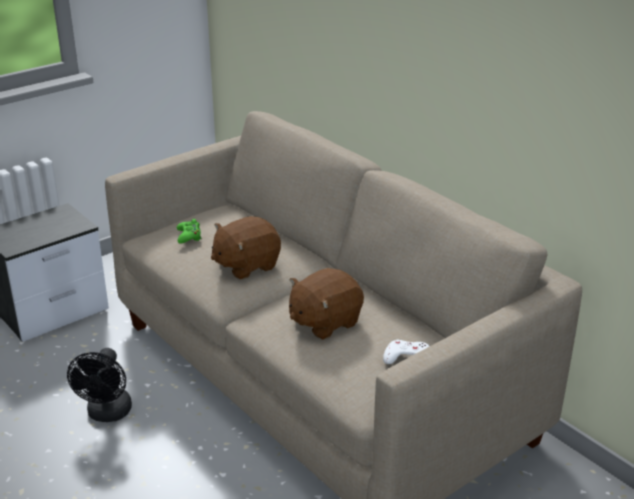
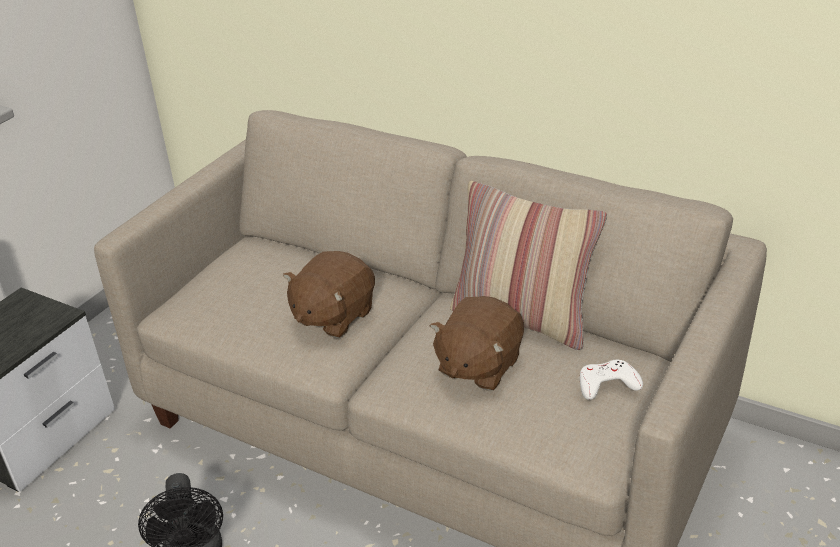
camera: 20 degrees left, 5 degrees up
green game controller [177,219,202,244] -> none
none -> pillow [450,181,607,350]

